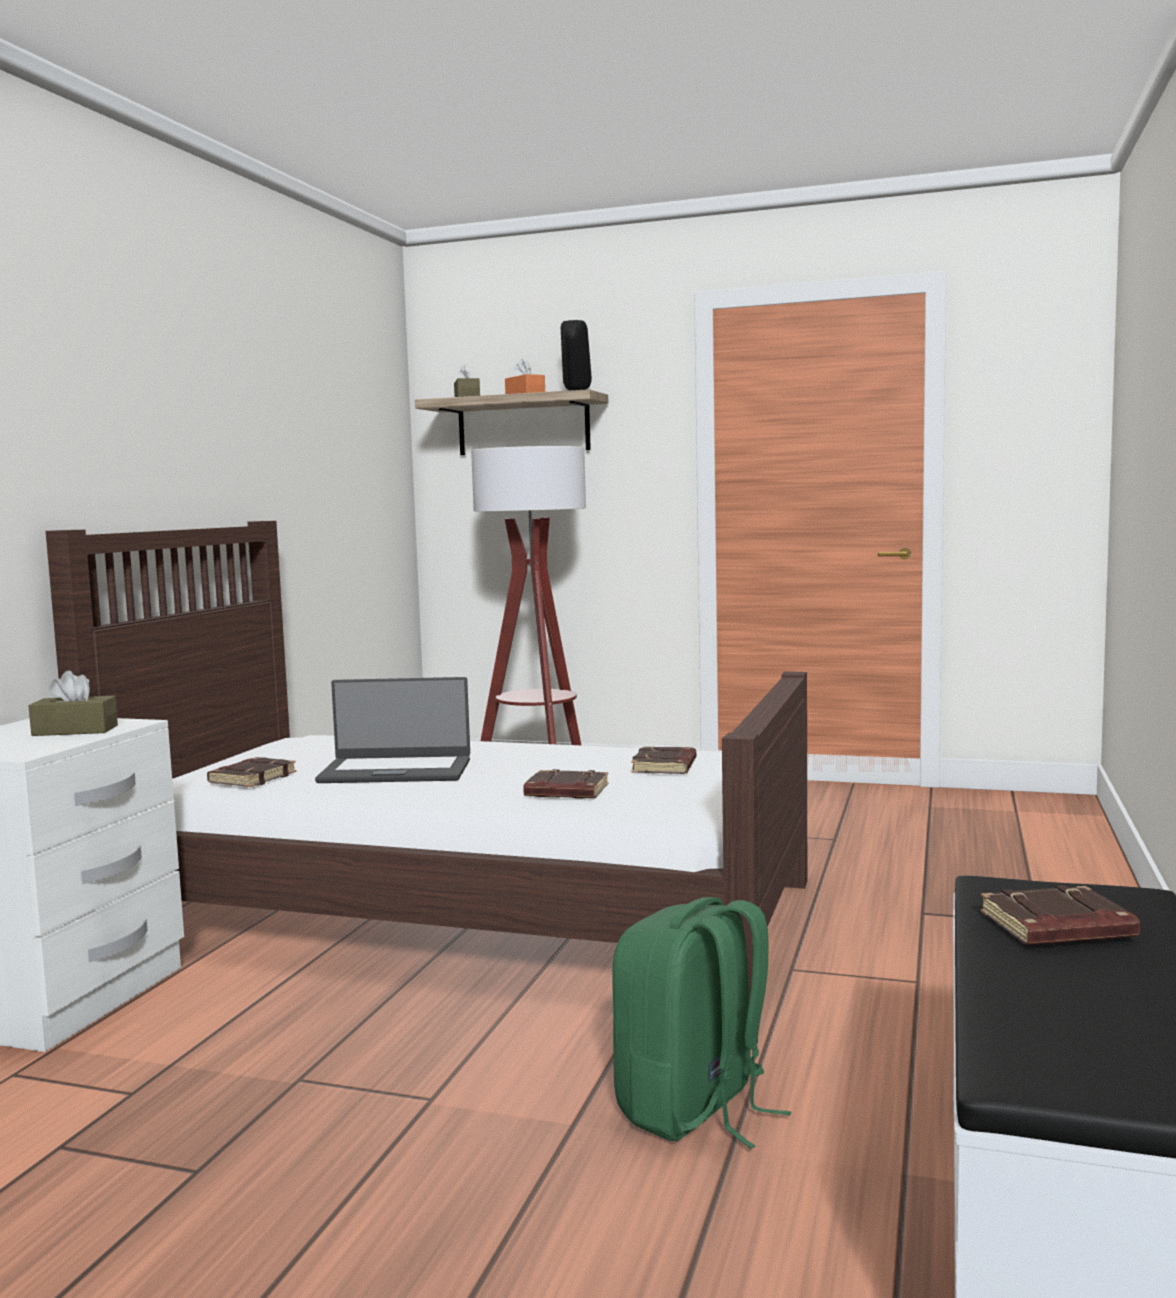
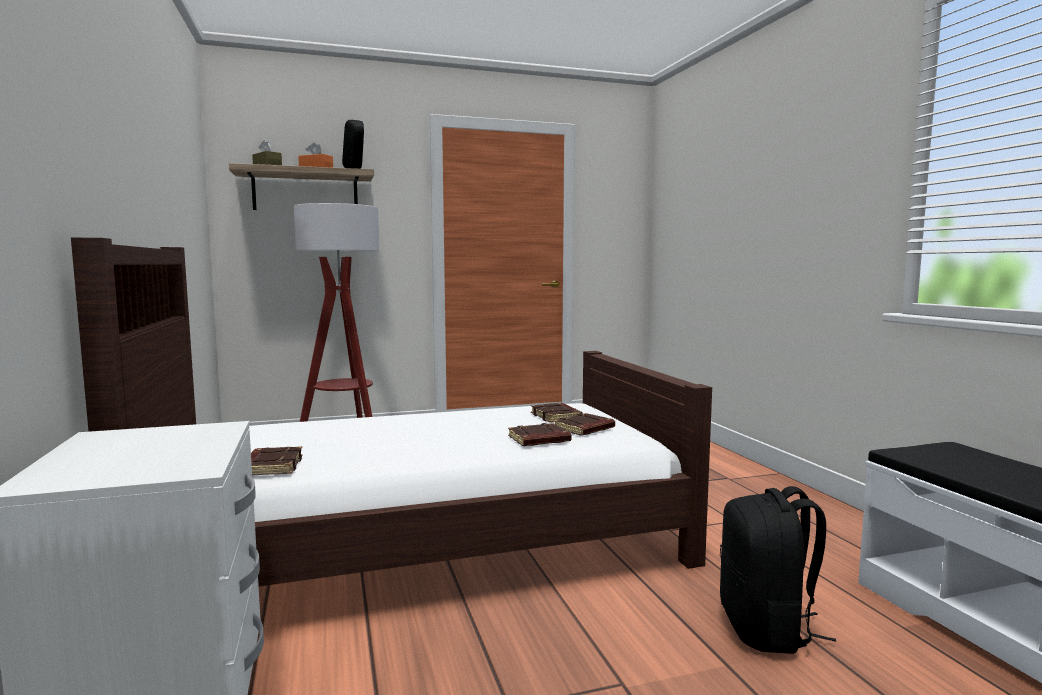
camera: 35 degrees left, 0 degrees up
brown tissue box [28,671,118,736] -> none
laptop [315,677,470,783] -> none
green backpack [612,897,791,1149] -> black backpack [720,486,836,654]
brown book [981,885,1140,945] -> brown book moved to [554,413,615,436]

